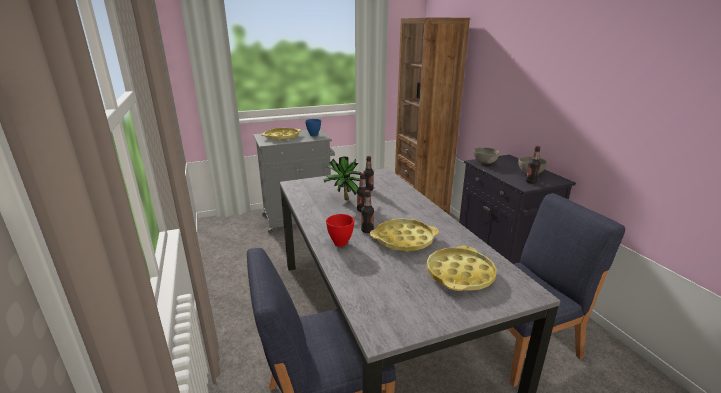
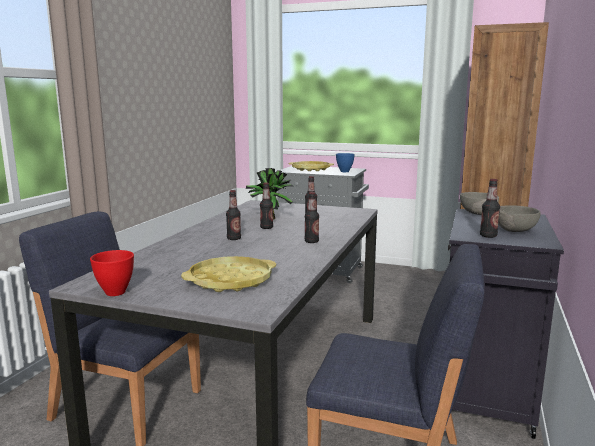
camera: 40 degrees right, 10 degrees down
red bowl [326,214,355,247] -> red bowl moved to [90,250,134,296]
yellow tray [370,218,439,252] -> none
none -> bottle [305,192,319,243]

